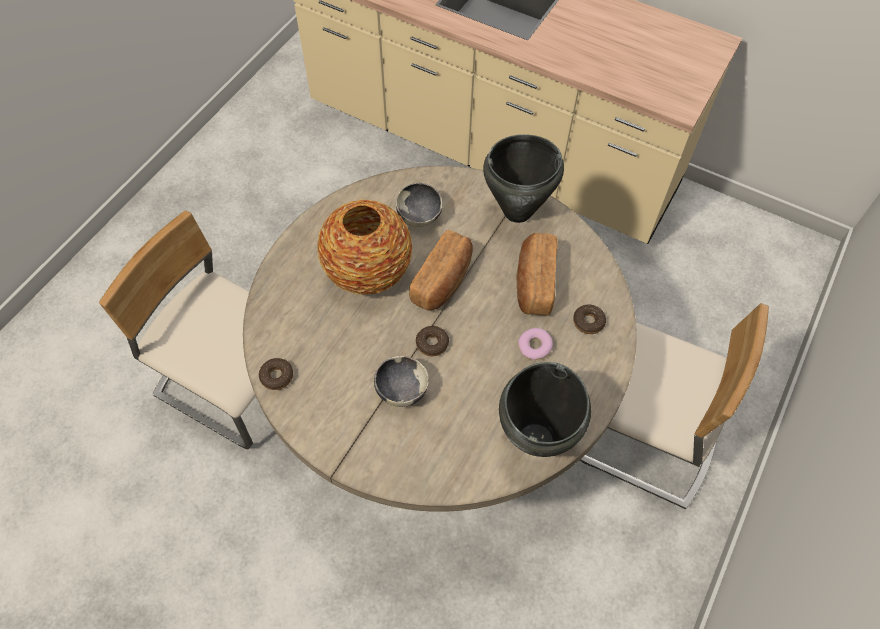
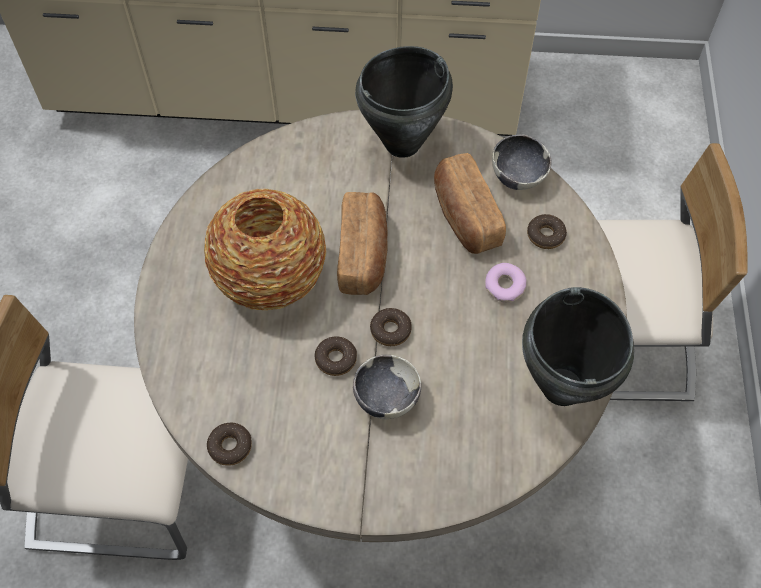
camera: 25 degrees left, 0 degrees up
bowl [396,183,443,227] -> bowl moved to [492,134,552,190]
none -> donut [315,336,357,376]

